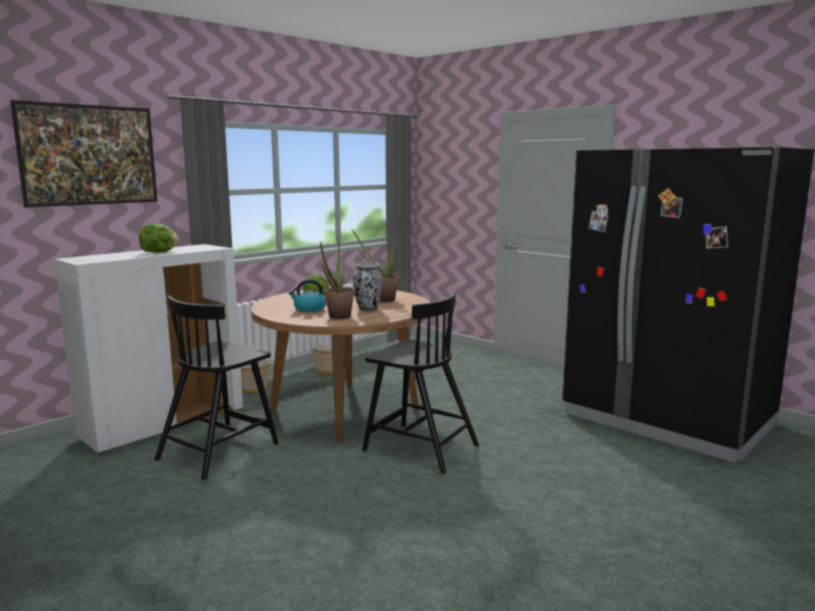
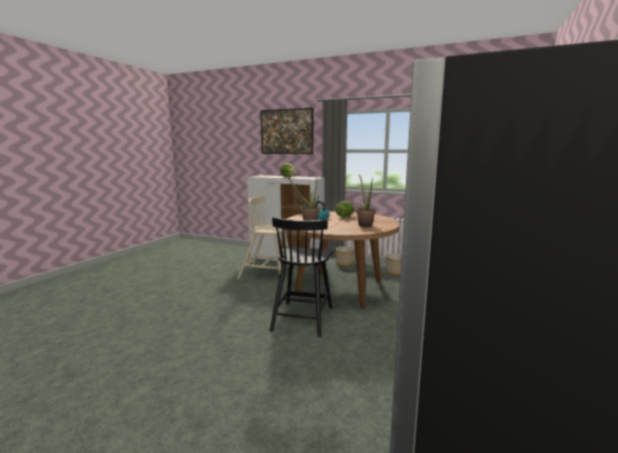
camera: 70 degrees right, 0 degrees up
black chair [154,296,279,480] -> beige chair [237,196,289,279]
vase [353,262,383,311] -> none

